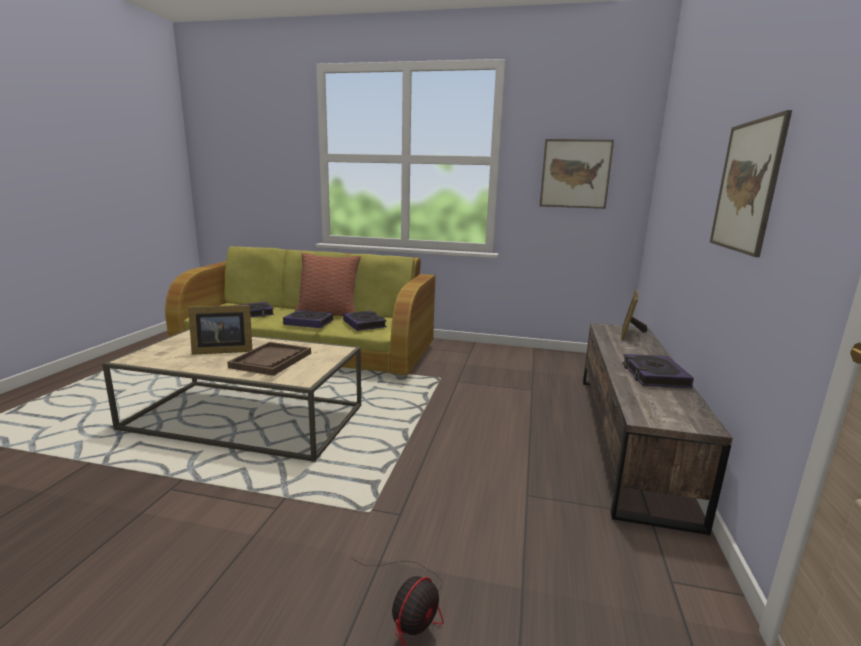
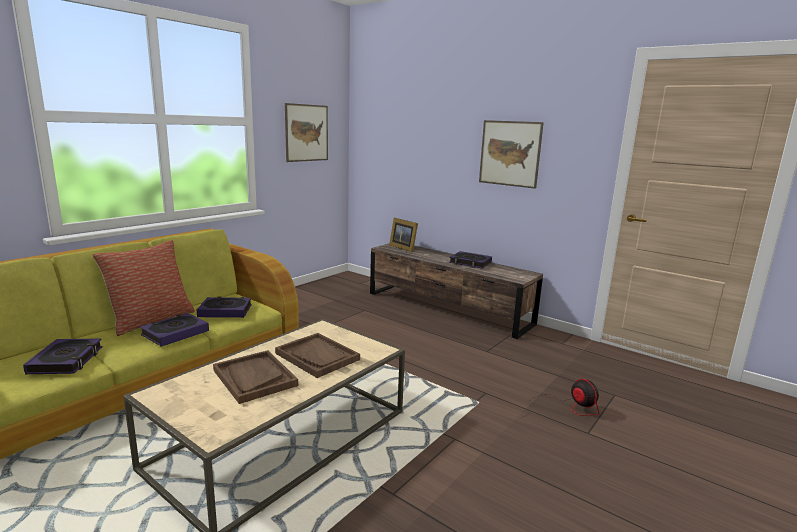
camera: 65 degrees left, 0 degrees up
picture frame [188,305,252,355] -> brown tray [213,350,298,404]

